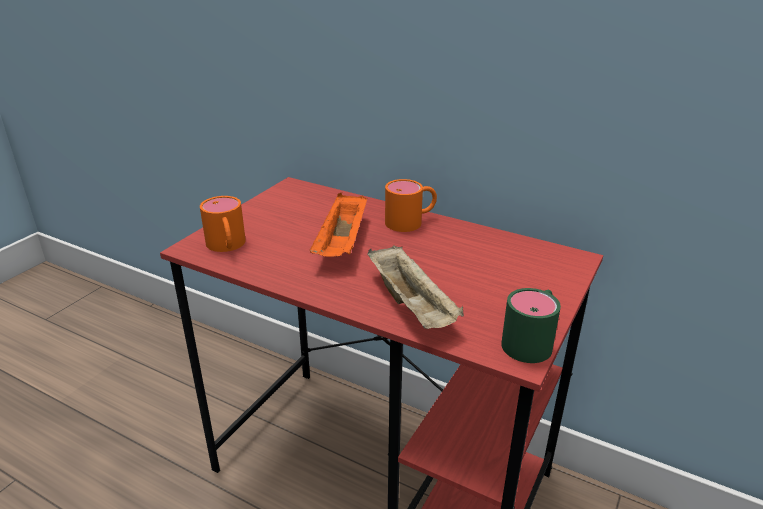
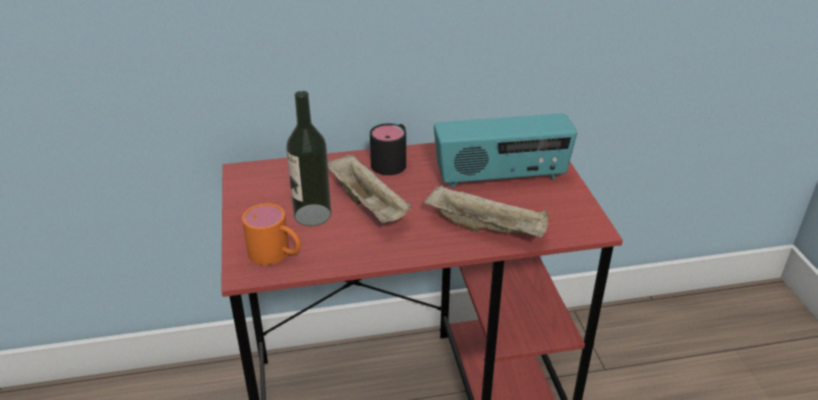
camera: 40 degrees left, 5 degrees up
orange tray [310,193,367,257] -> beige tray [327,155,412,223]
orange mug [385,179,437,232] -> black mug [370,123,406,175]
green mug [501,288,561,363] -> none
none -> bottle [286,91,331,226]
none -> radio [434,113,577,188]

